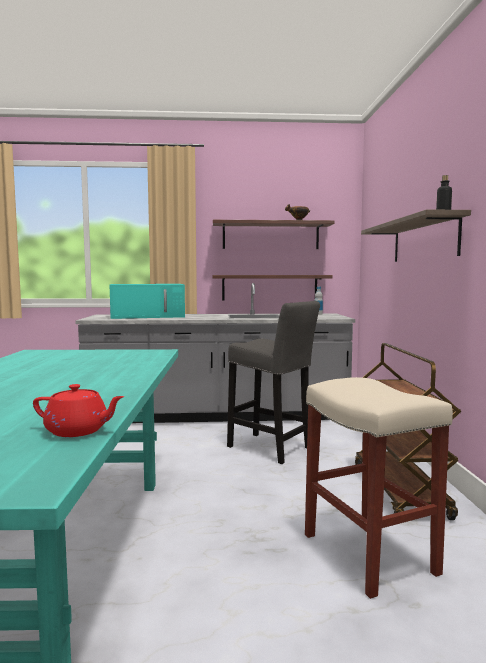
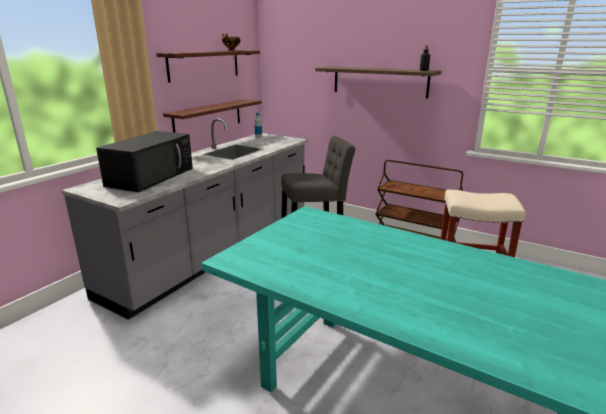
camera: 55 degrees left, 15 degrees up
red teapot [33,384,125,437] -> none
turquoise microwave [109,284,185,319] -> black microwave [96,131,193,192]

